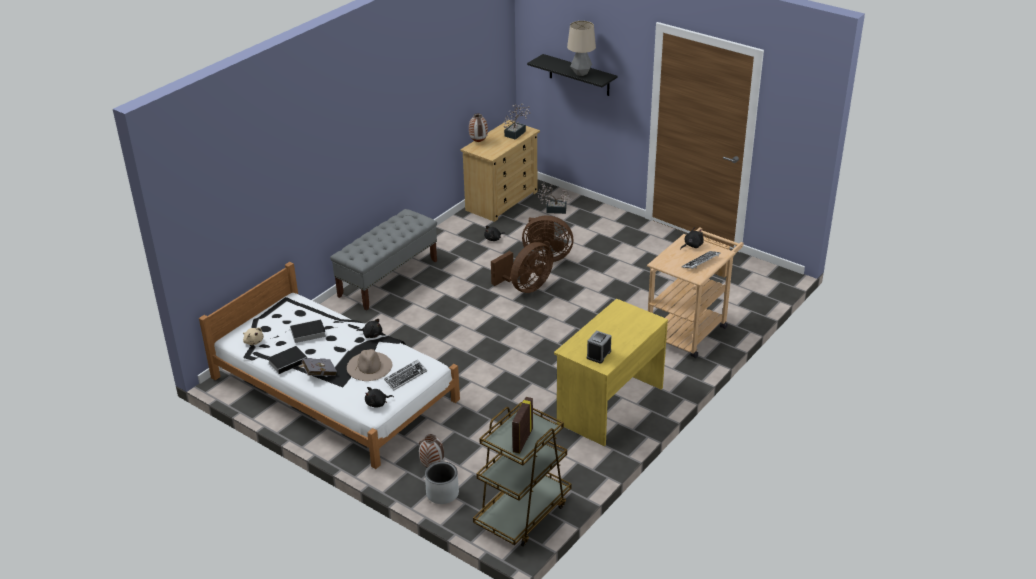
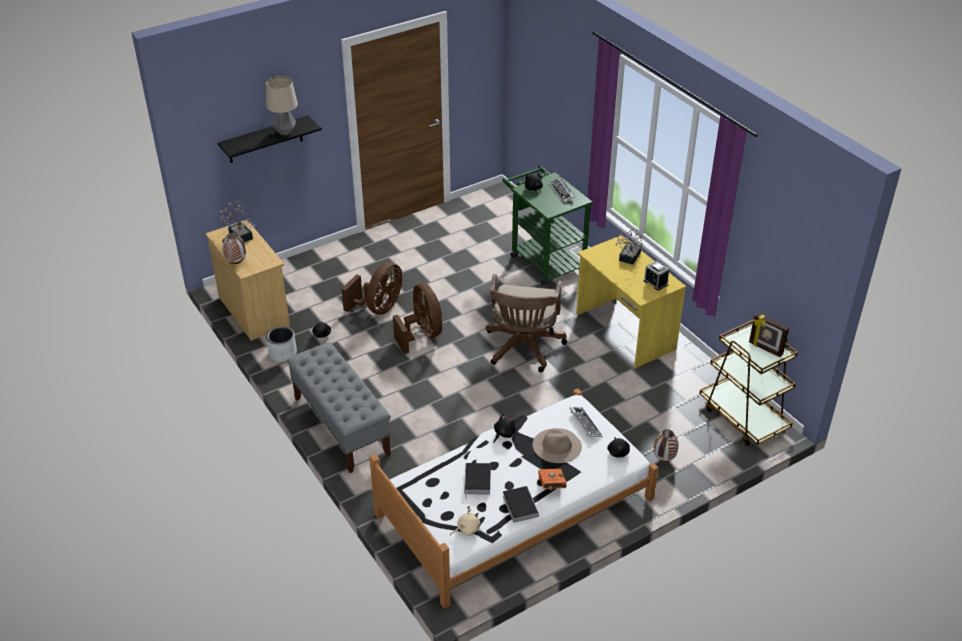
camera: 70 degrees left, 5 degrees up
grey book [298,358,337,376] -> orange book [538,469,567,491]
grey planter [425,462,459,504] -> grey planter moved to [266,326,297,362]
potted plant [538,182,572,214] -> potted plant moved to [615,228,643,265]
beige cart [647,227,744,358] -> green cart [503,166,593,285]
none -> brown office chair [485,274,567,372]

